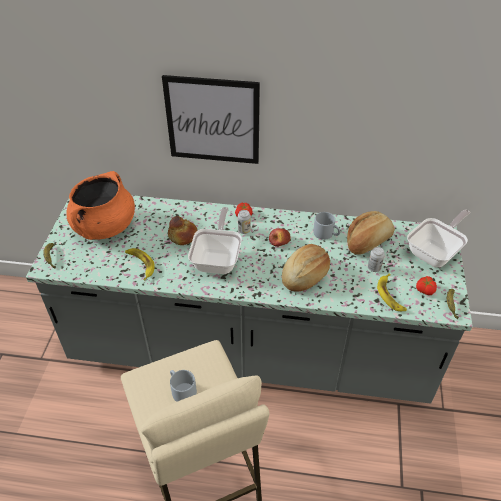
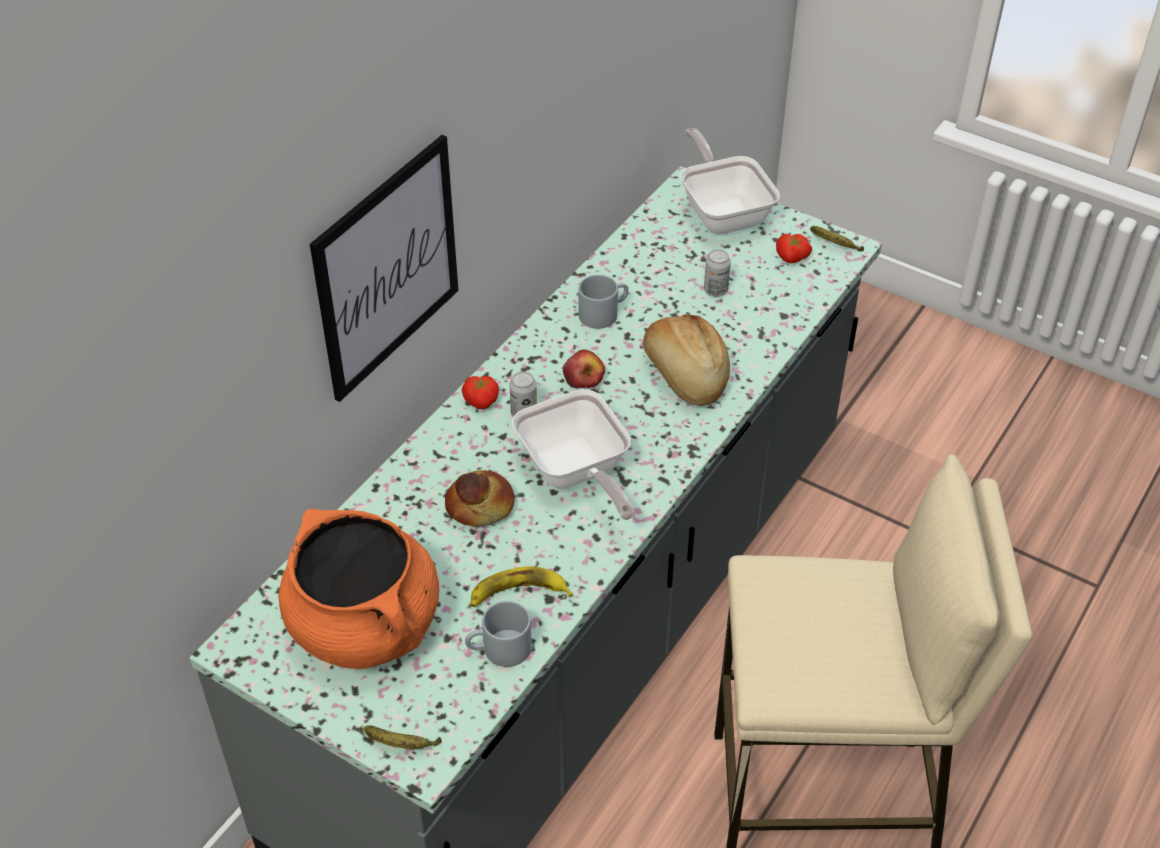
camera: 65 degrees left, 0 degrees up
grey mug [170,370,197,402] -> grey mug moved to [465,601,532,667]
frying pan [188,207,242,274] -> frying pan turned 150 degrees counterclockwise [512,389,634,520]
bread [347,211,395,255] -> none
banana [377,273,407,311] -> none

